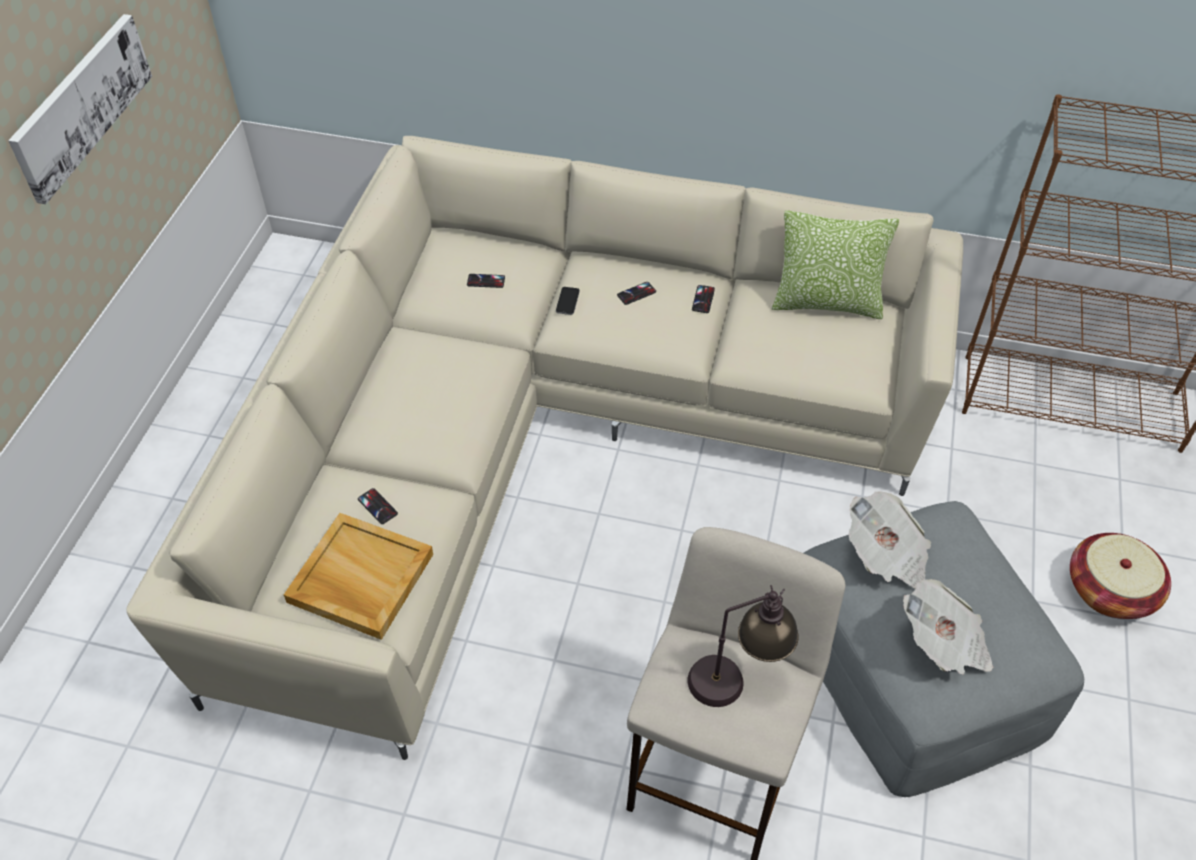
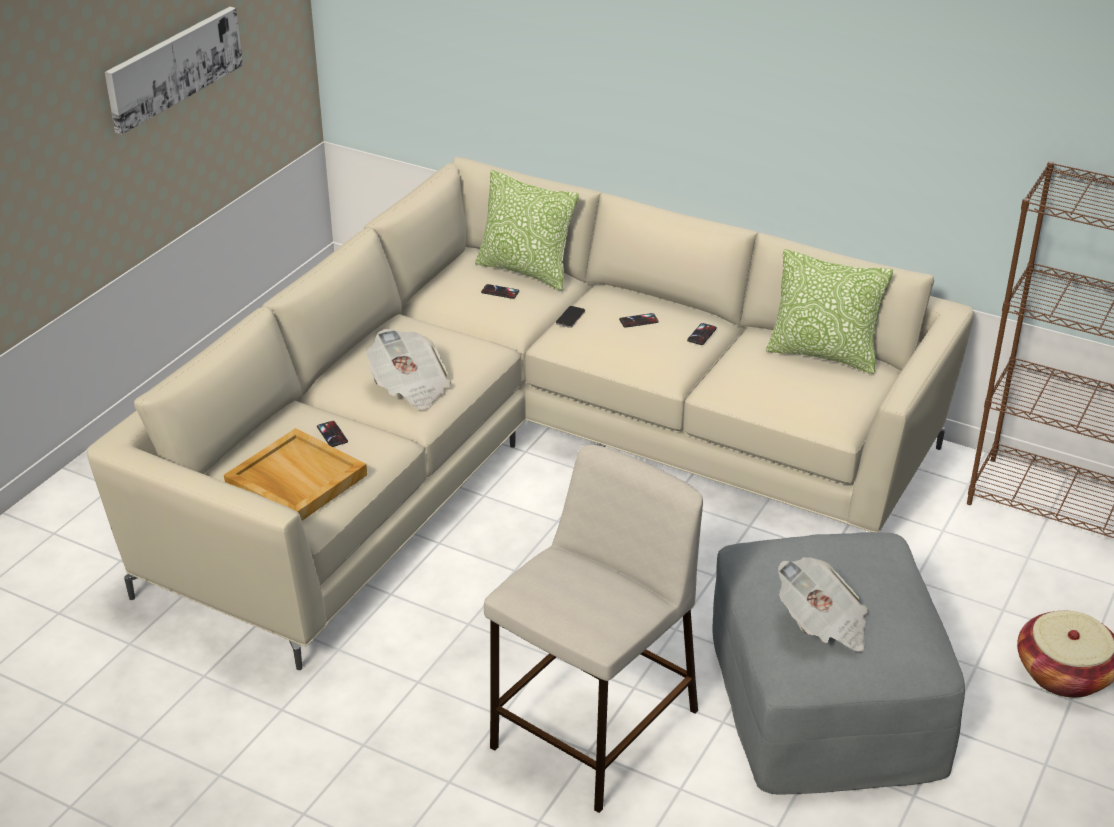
camera: 15 degrees right, 15 degrees down
table lamp [688,585,799,707] -> none
newspaper [848,491,931,589] -> newspaper moved to [366,328,451,410]
none -> pillow [475,170,579,291]

